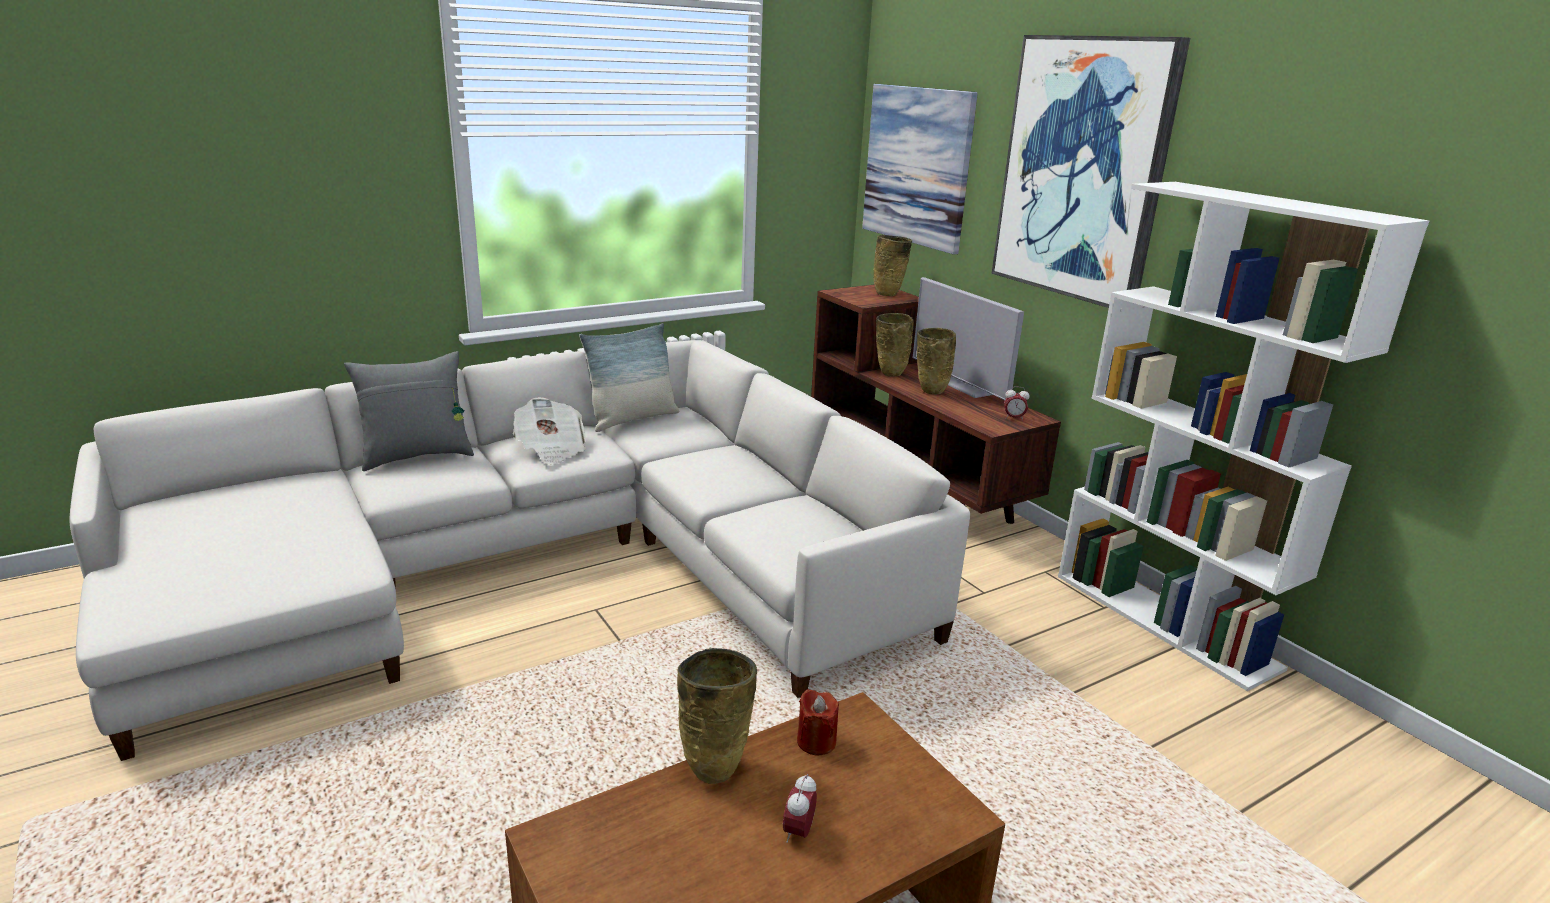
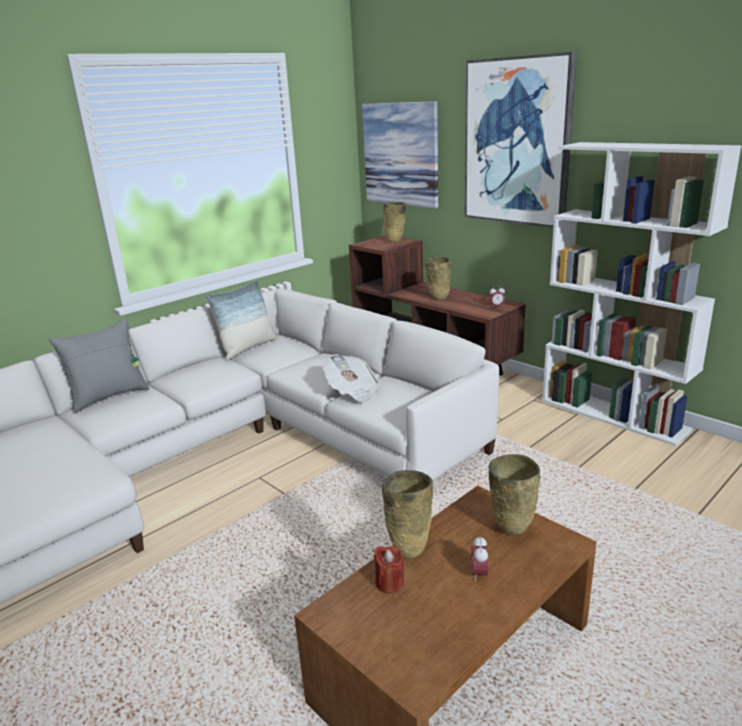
camera: 10 degrees left, 0 degrees up
newspaper [513,397,586,465] -> newspaper moved to [323,354,381,403]
red candle [797,689,839,755] -> red candle moved to [374,546,404,593]
beige vase [876,313,914,377] -> beige vase moved to [488,454,540,536]
television [913,277,1024,400] -> none

